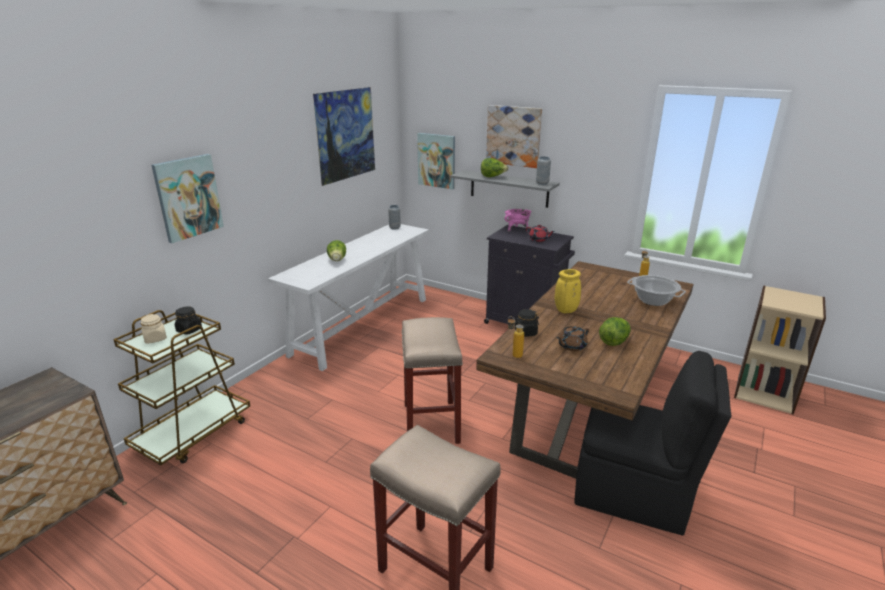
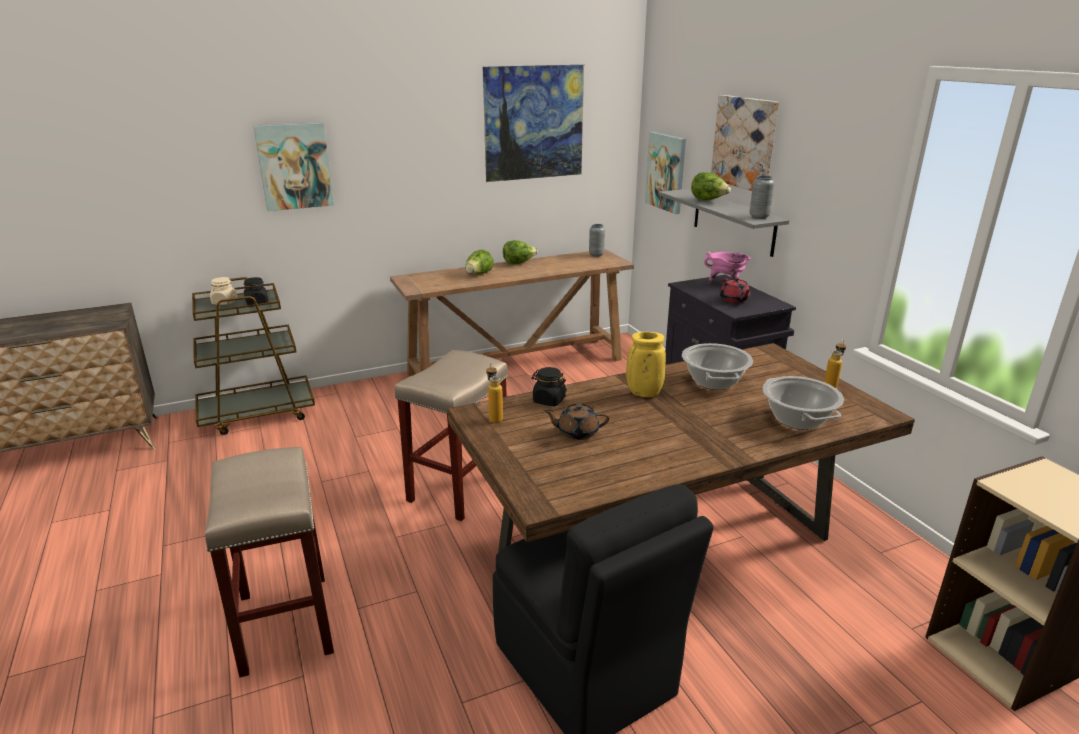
camera: 35 degrees right, 0 degrees up
white console table [268,224,429,371] -> brown console table [390,249,634,376]
lettuce [599,317,631,346] -> lettuce moved to [503,240,538,264]
none -> cooking pot [682,343,753,390]

